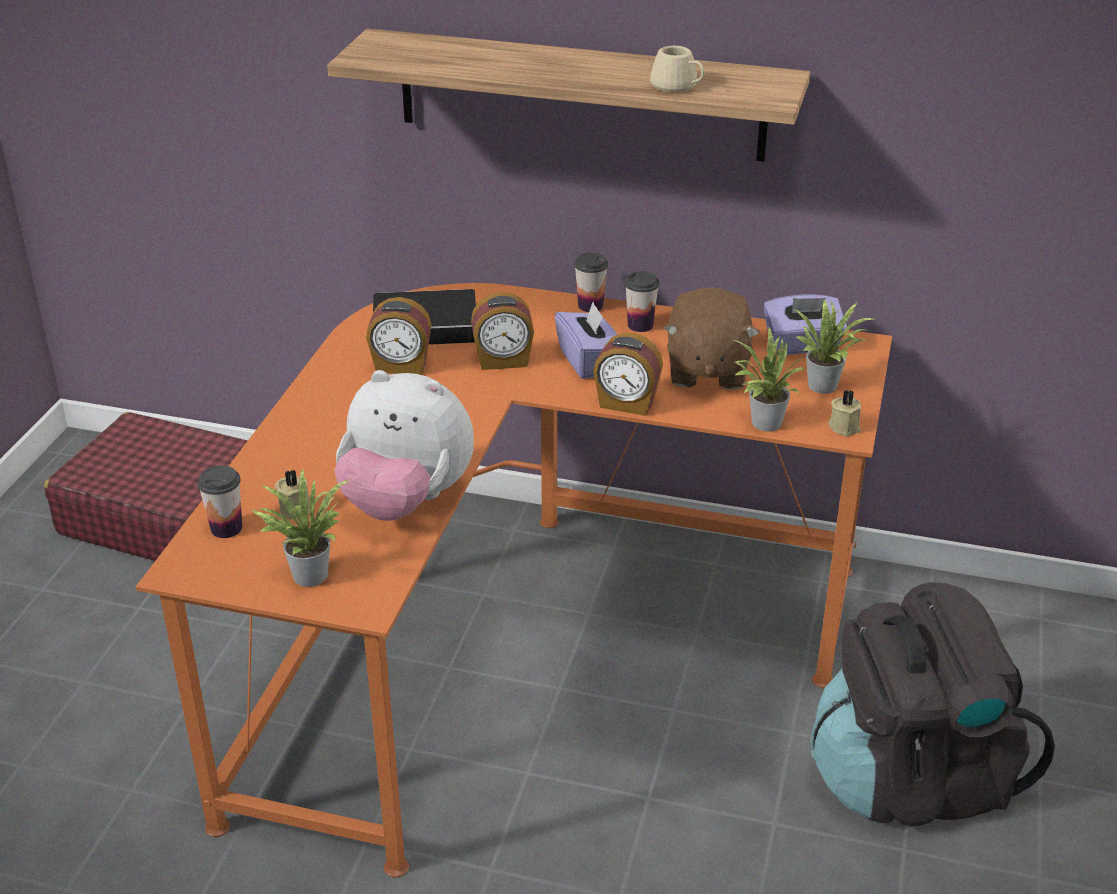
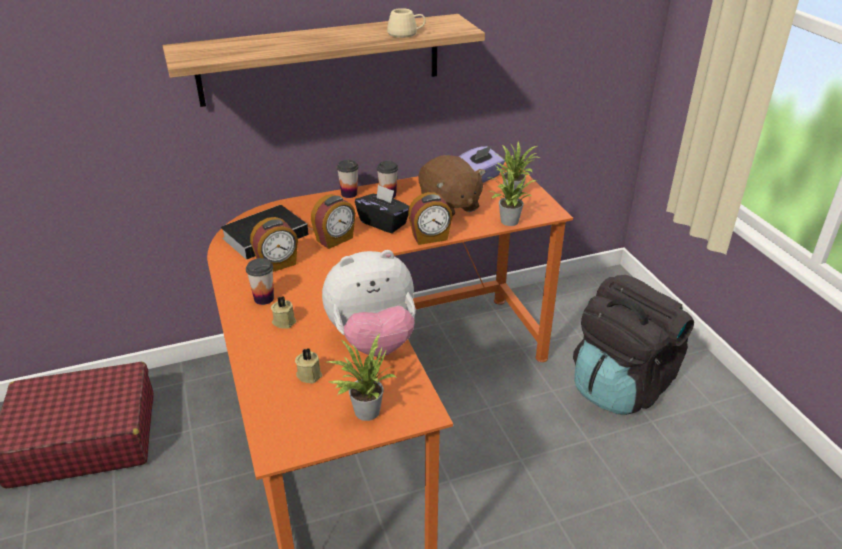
camera: 35 degrees left, 0 degrees up
cup [197,465,242,538] -> cup moved to [246,258,274,305]
purple tissue box [555,302,617,379] -> black tissue box [355,185,409,233]
beige candle [828,389,861,436] -> beige candle moved to [271,296,296,329]

